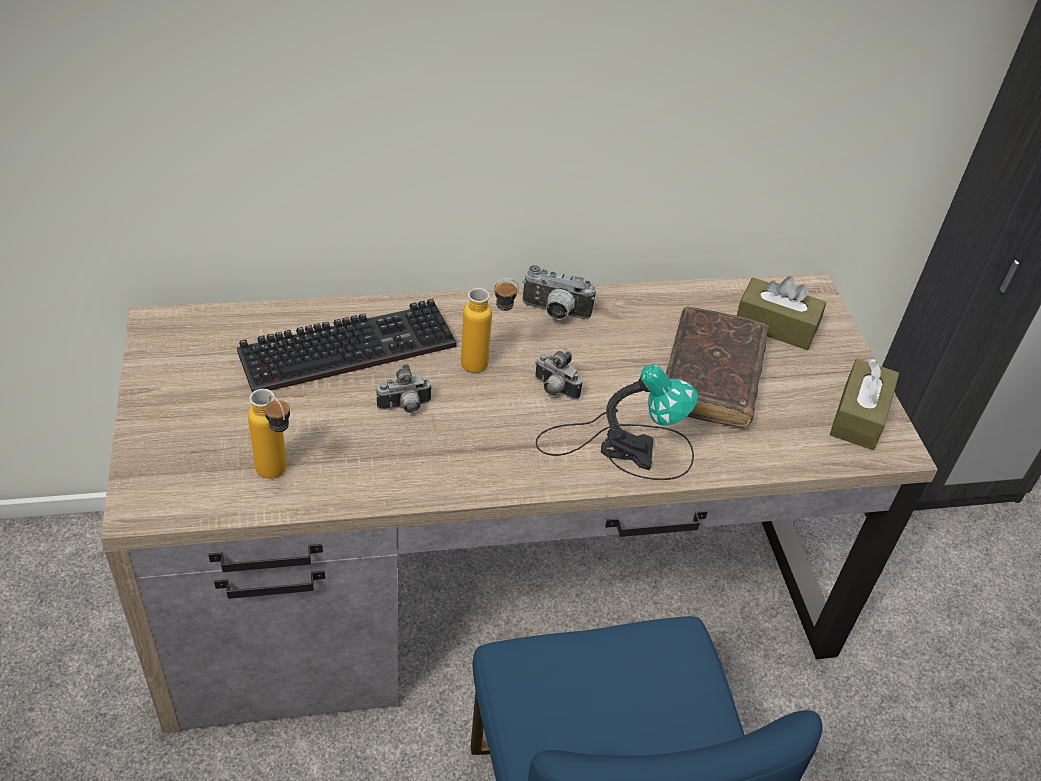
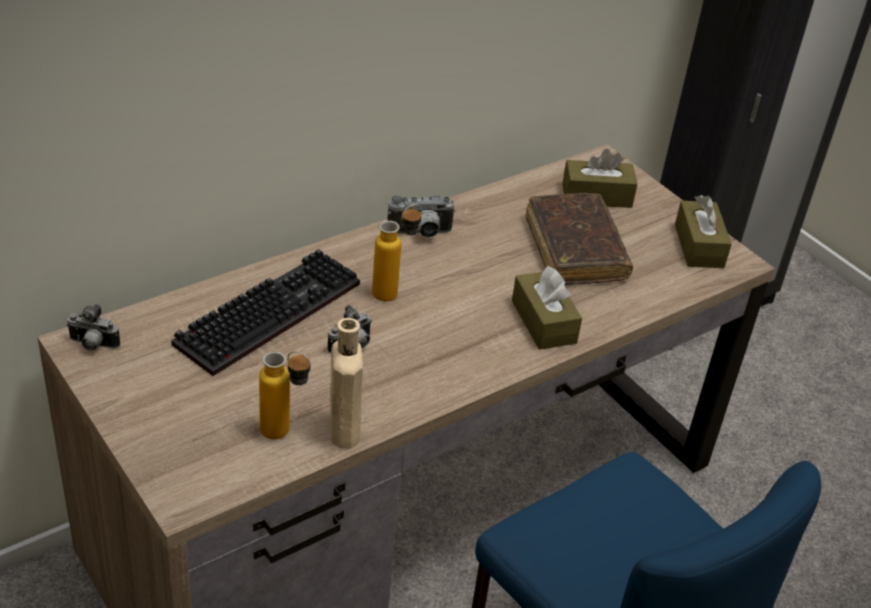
camera: 25 degrees left, 5 degrees down
camera [535,351,583,400] -> camera moved to [66,304,120,351]
table lamp [536,364,698,480] -> brown tissue box [512,266,582,350]
none -> beige bottle [330,318,363,448]

